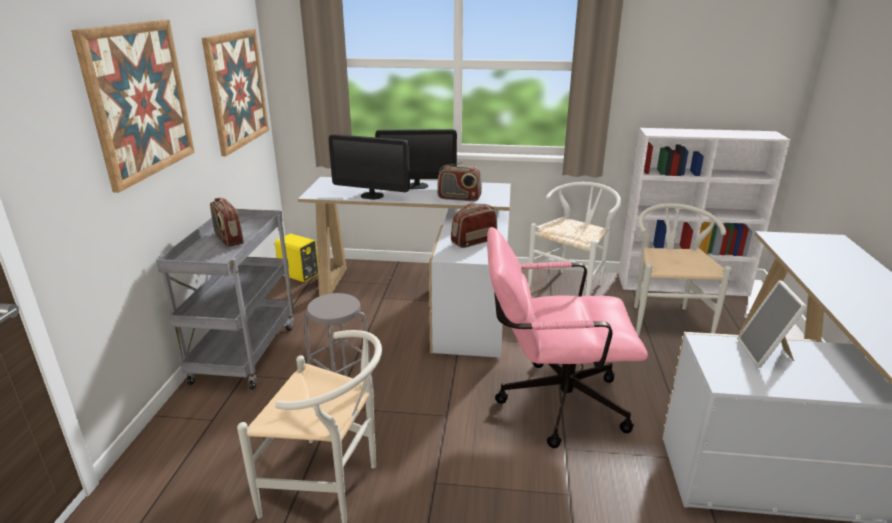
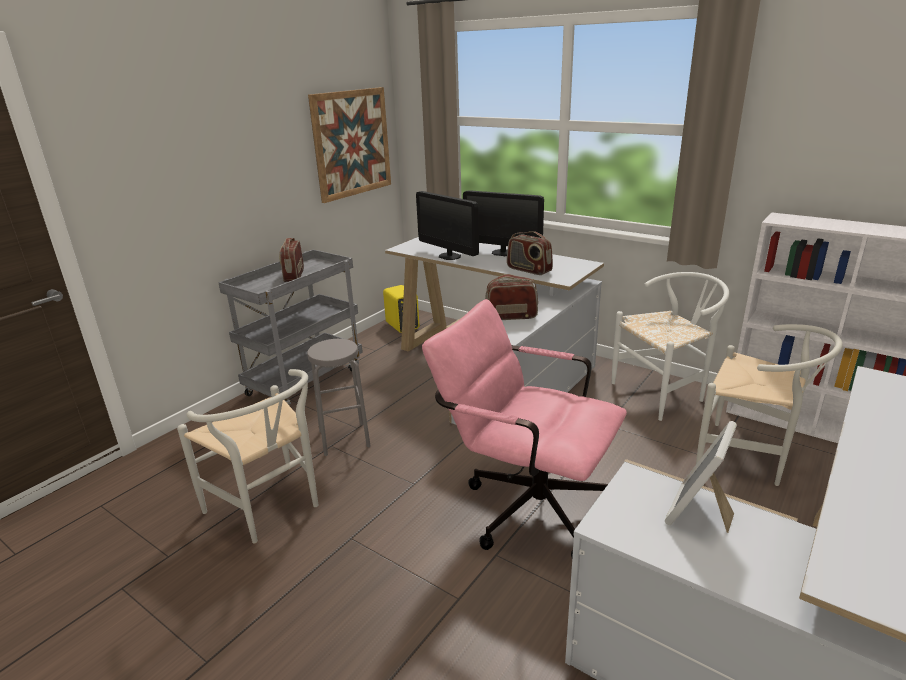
camera: 30 degrees right, 0 degrees up
picture [71,20,195,193] -> none
white chair [634,203,732,336] -> white chair turned 90 degrees clockwise [696,324,843,486]

